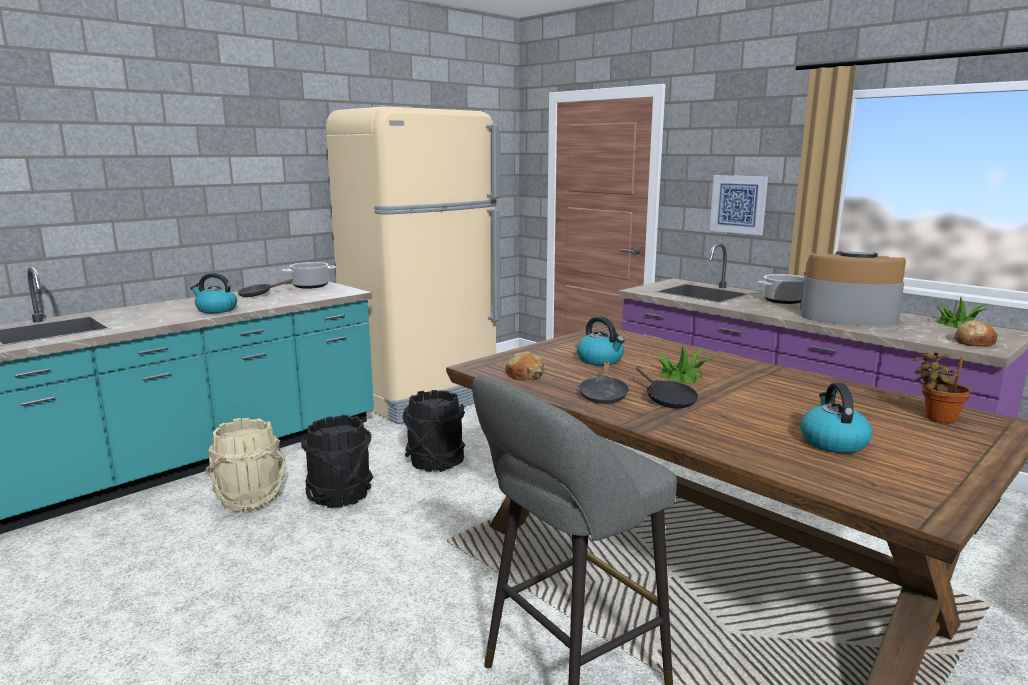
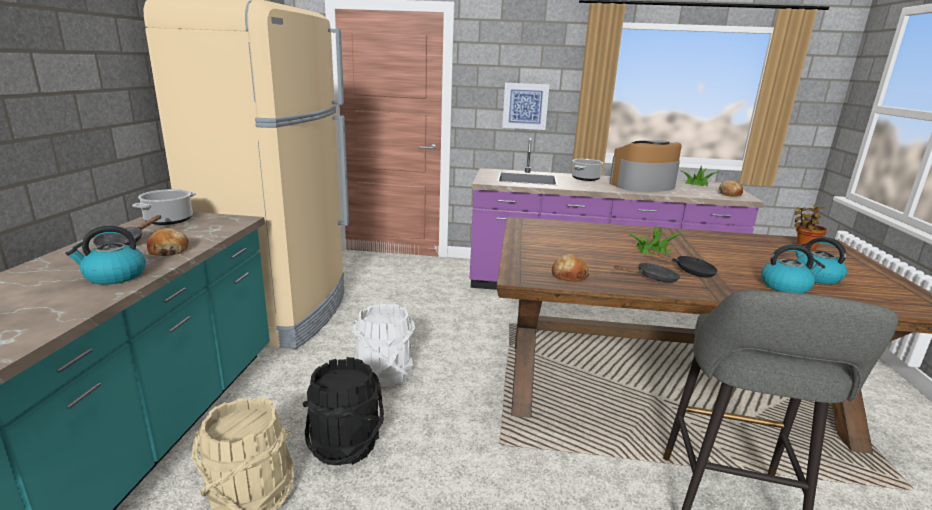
camera: 40 degrees left, 5 degrees up
black bucket [402,390,465,472] -> white bucket [352,304,415,387]
kettle [577,316,625,365] -> kettle moved to [761,245,825,293]
black frying pan [578,361,630,404] -> black frying pan turned 75 degrees counterclockwise [614,263,680,283]
none -> bread [147,228,189,256]

